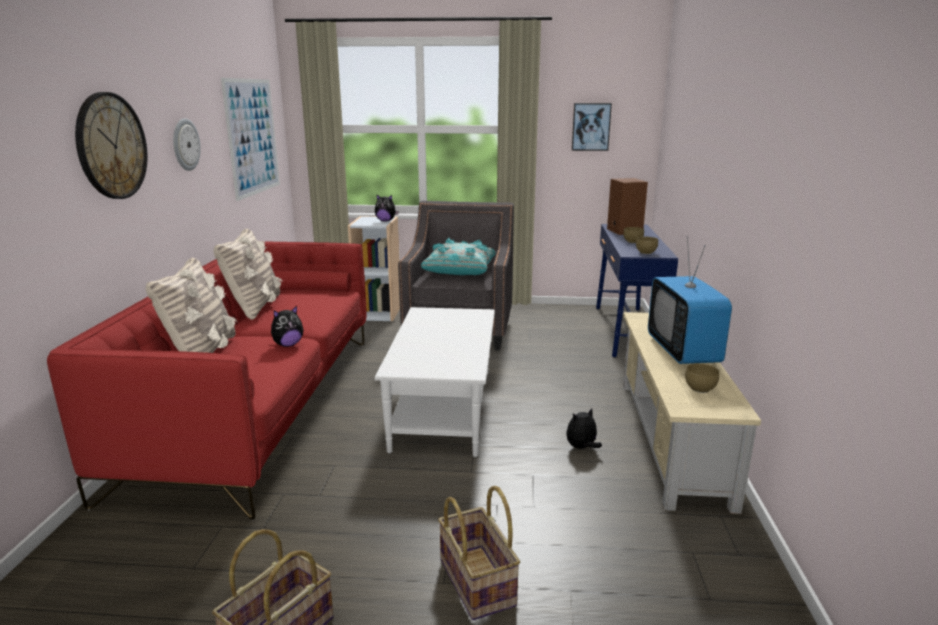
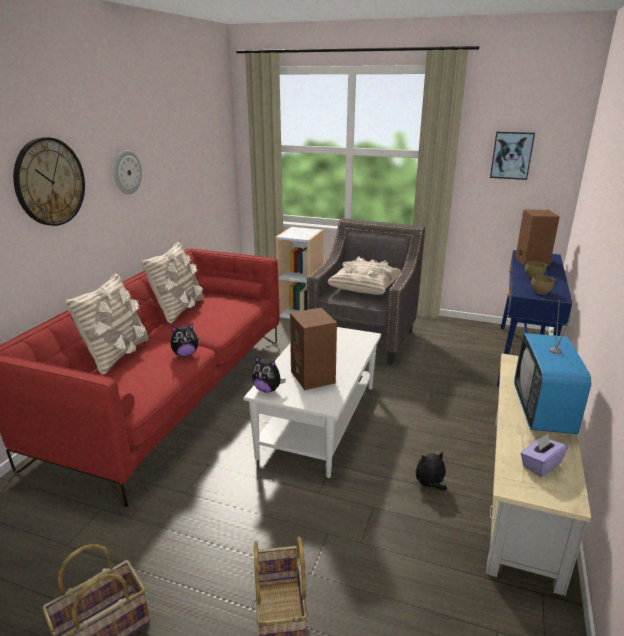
camera: 15 degrees right, 5 degrees up
picture [221,78,280,201] -> none
plush toy [375,195,399,222] -> plush toy moved to [252,356,286,393]
turquoise pillow [421,238,496,275] -> beige pillow [327,256,401,295]
brown bowl [685,363,719,393] -> purple tissue box [521,433,568,477]
none -> brown speaker [290,308,337,390]

